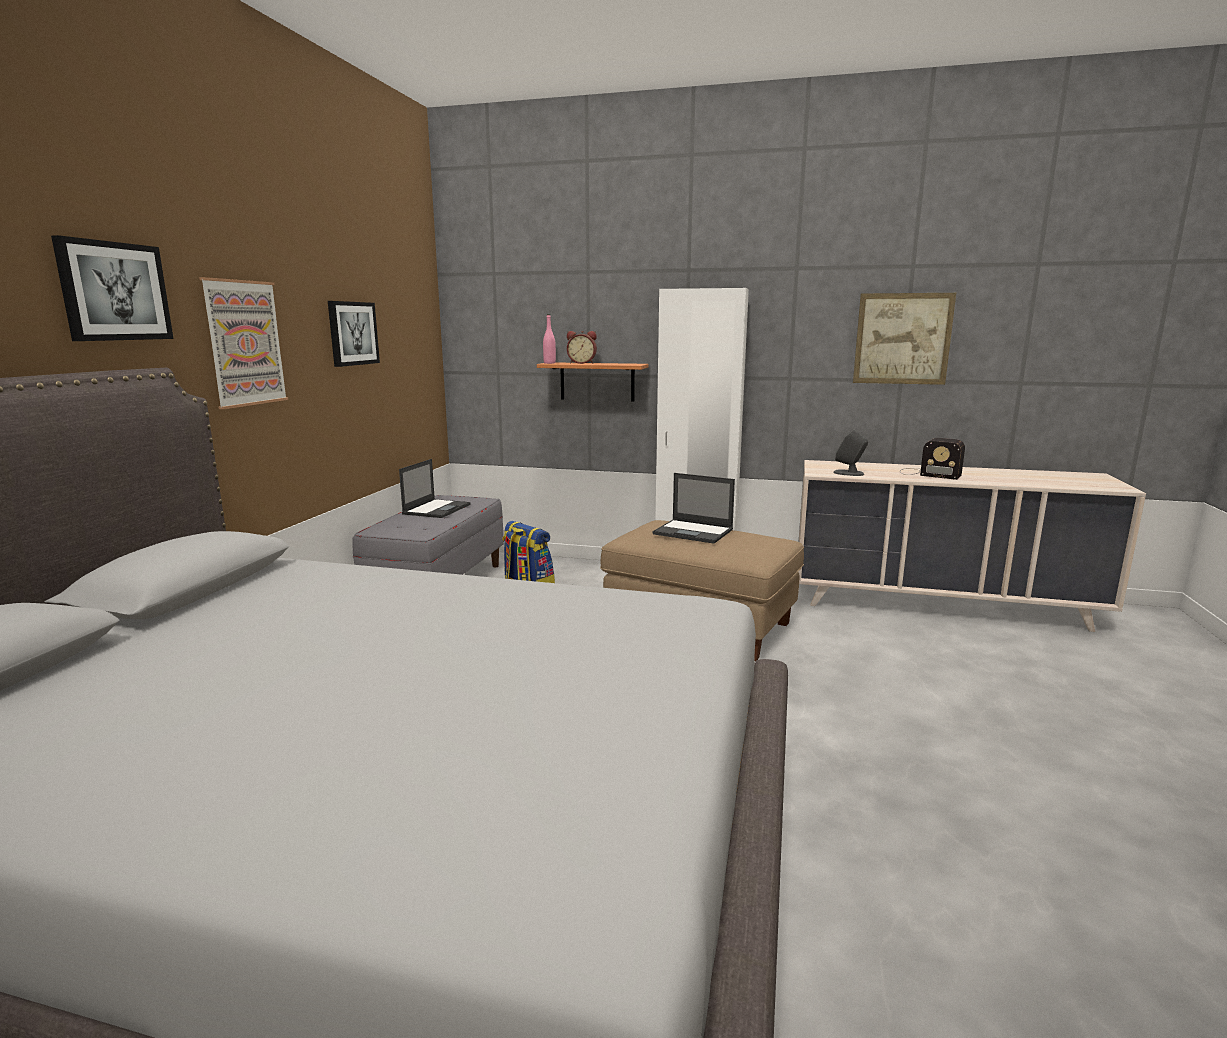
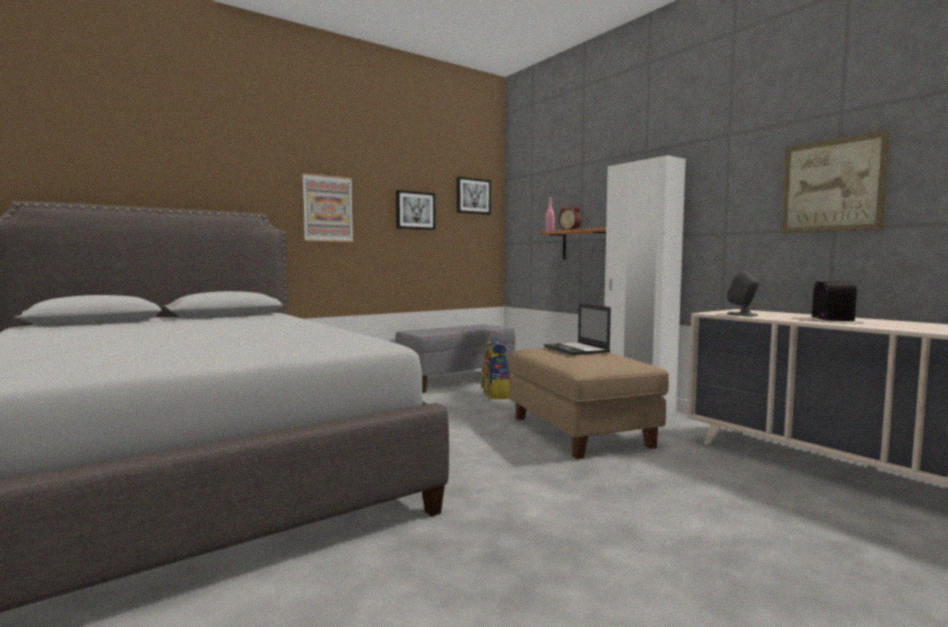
camera: 40 degrees right, 10 degrees down
picture [51,235,174,341] -> picture moved to [457,177,491,215]
laptop [399,459,471,518] -> none
radio [900,438,965,480] -> radio turned 150 degrees counterclockwise [805,281,864,324]

